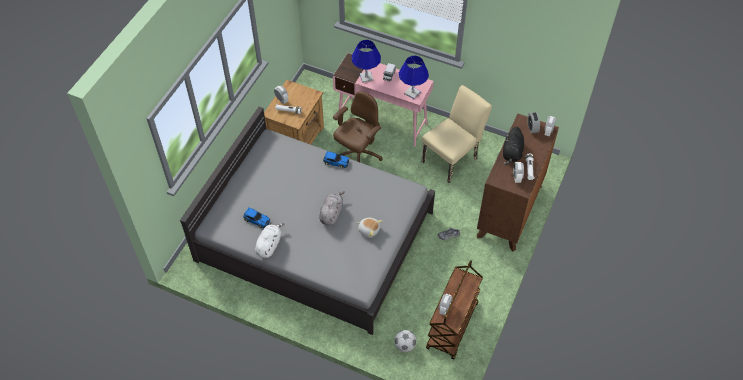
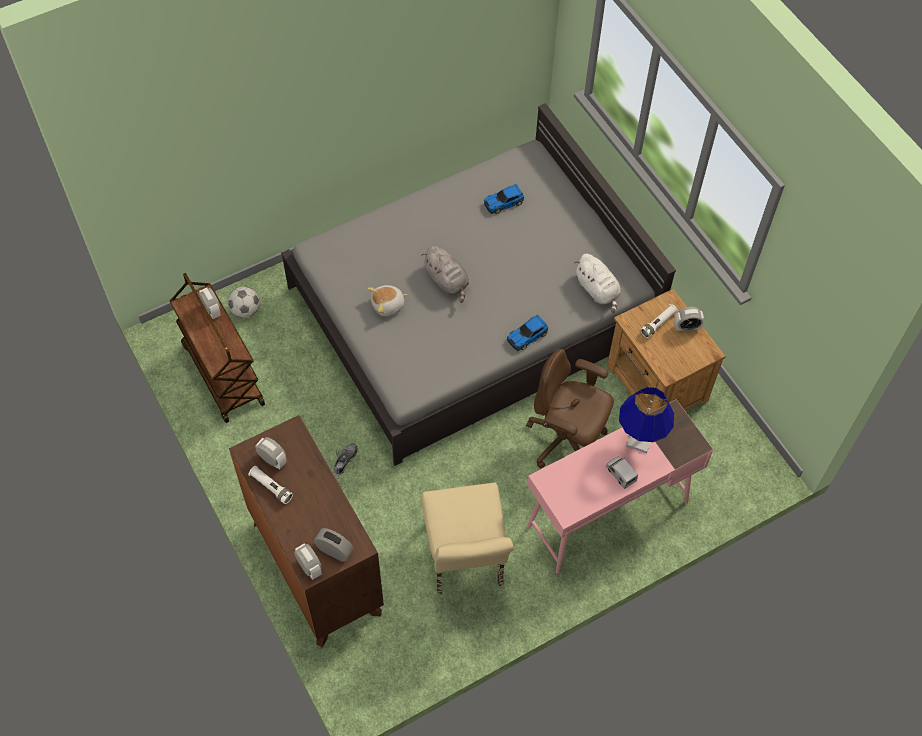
camera: 125 degrees right, 5 degrees up
white plush toy [255,223,284,258] -> white plush toy moved to [574,254,621,313]
brown office chair [333,91,383,162] -> brown office chair turned 135 degrees clockwise [526,349,614,468]
blue table lamp [399,55,429,99] -> none
black plush toy [503,127,524,165] -> none

